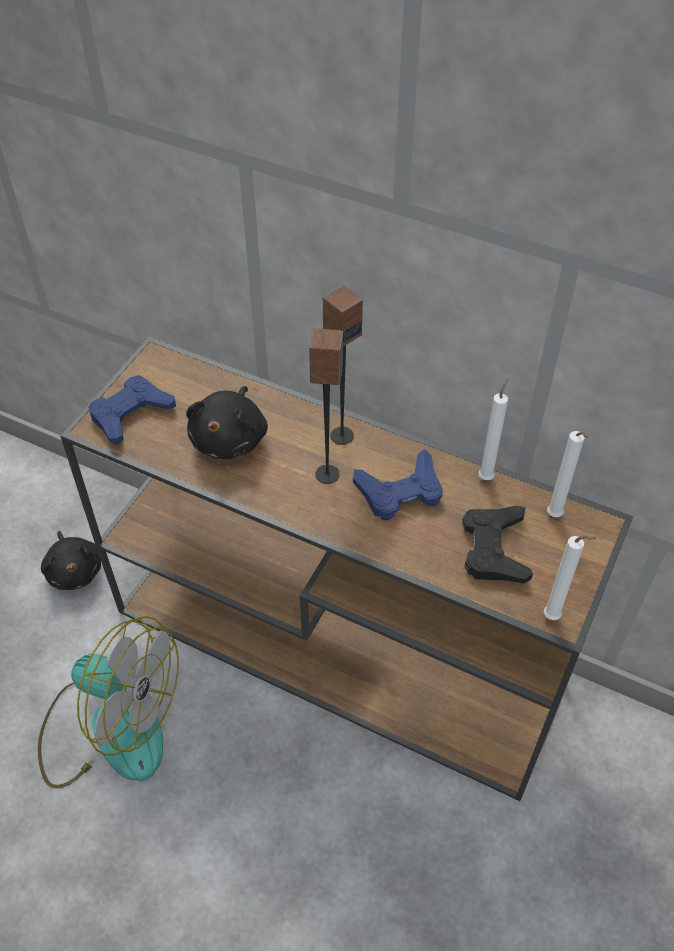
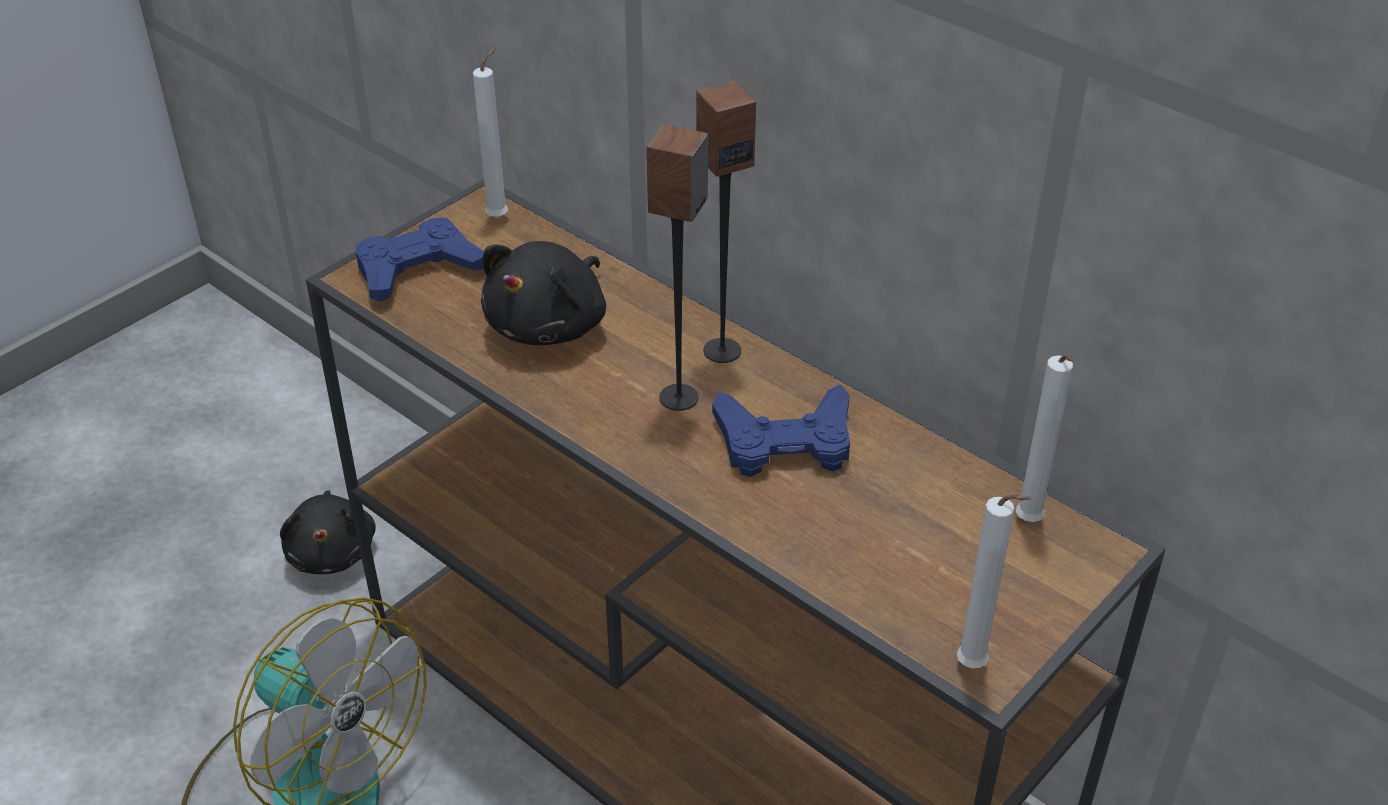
camera: 15 degrees right, 10 degrees down
black game controller [462,505,533,583] -> none
white candle [478,379,508,480] -> white candle moved to [473,46,508,218]

